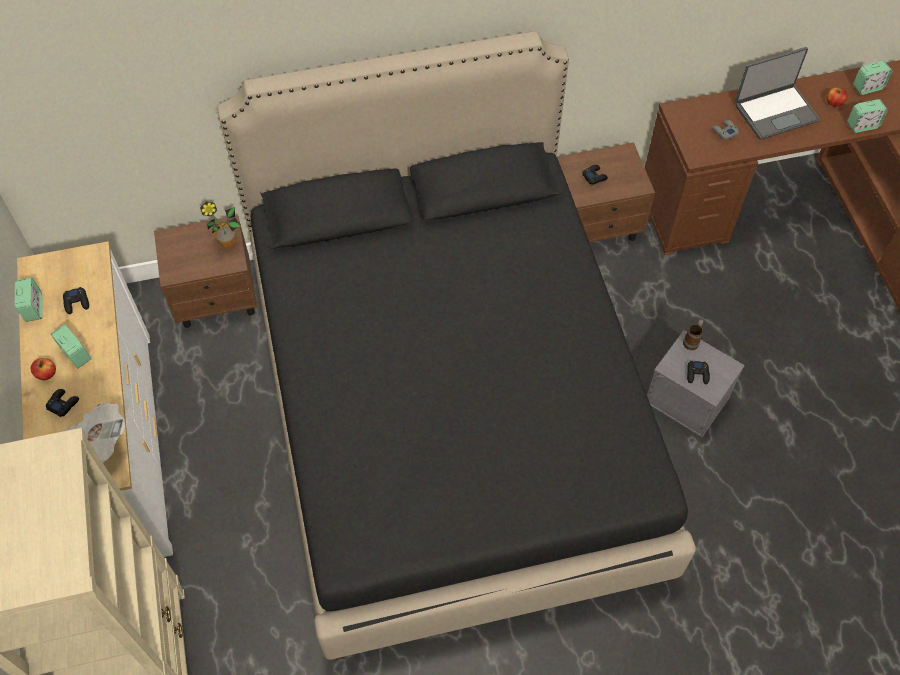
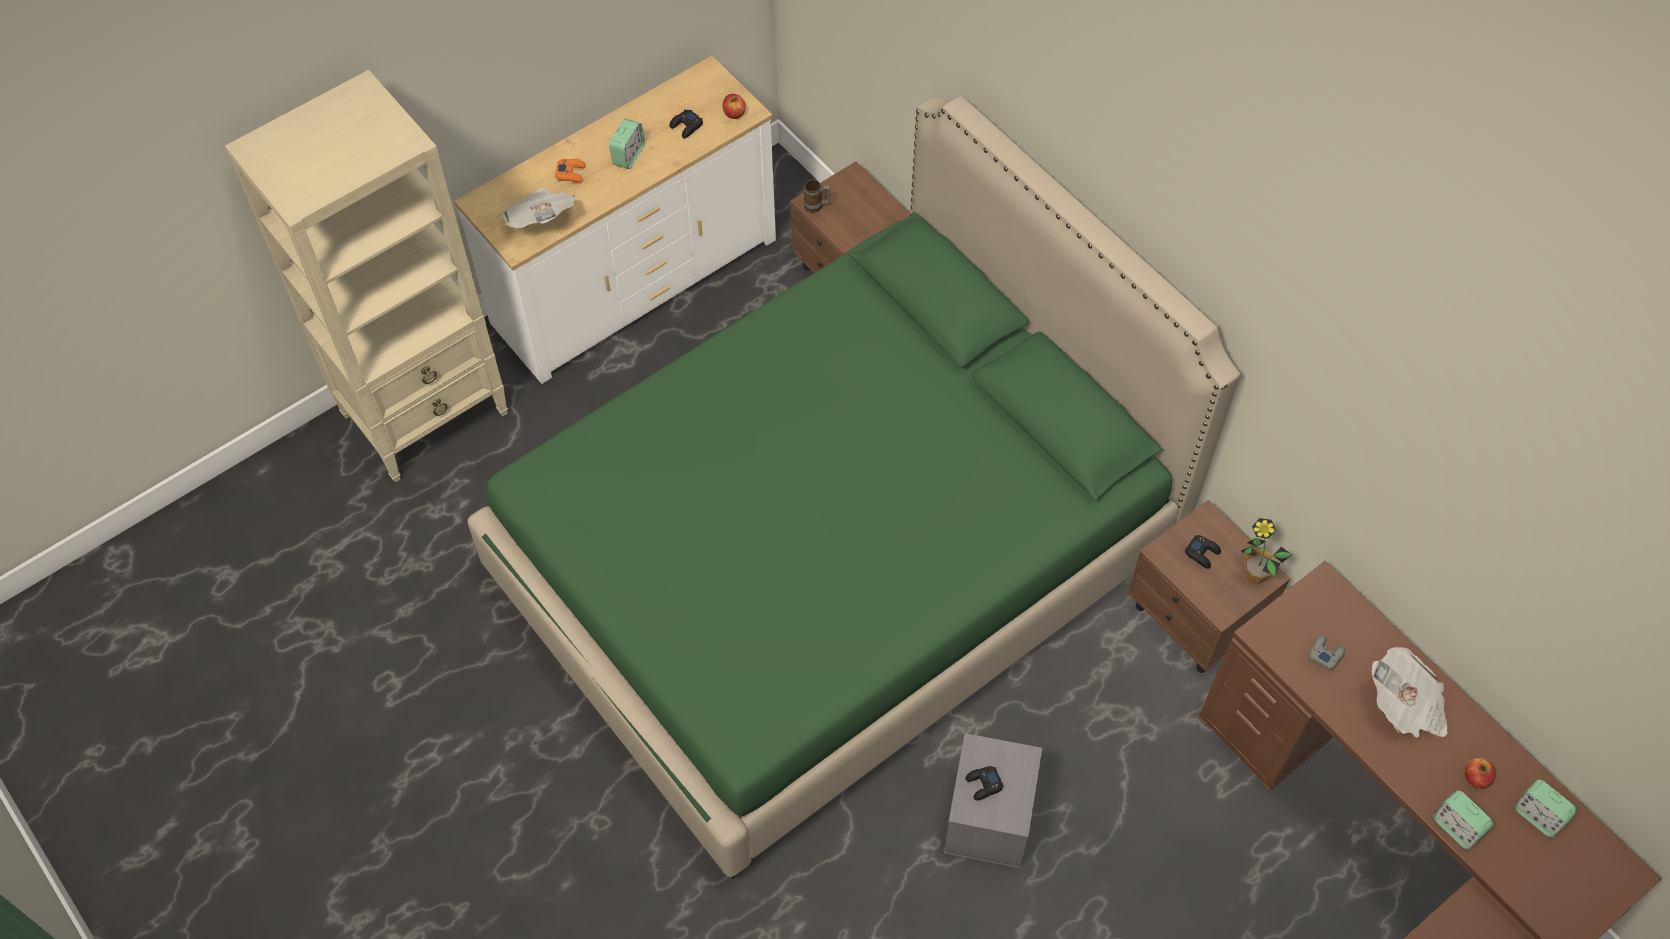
camera: 65 degrees right, 0 degrees up
alarm clock [15,277,43,322] -> none
apple [31,358,56,380] -> apple moved to [723,94,746,119]
black game controller [46,389,79,417] -> orange game controller [555,158,586,183]
potted plant [200,202,240,249] -> potted plant moved to [1241,518,1292,584]
black bed [218,31,696,660] -> green bed [467,96,1240,879]
mug [683,319,704,350] -> mug moved to [804,180,831,213]
laptop [735,47,820,140] -> newspaper [1372,647,1448,738]

